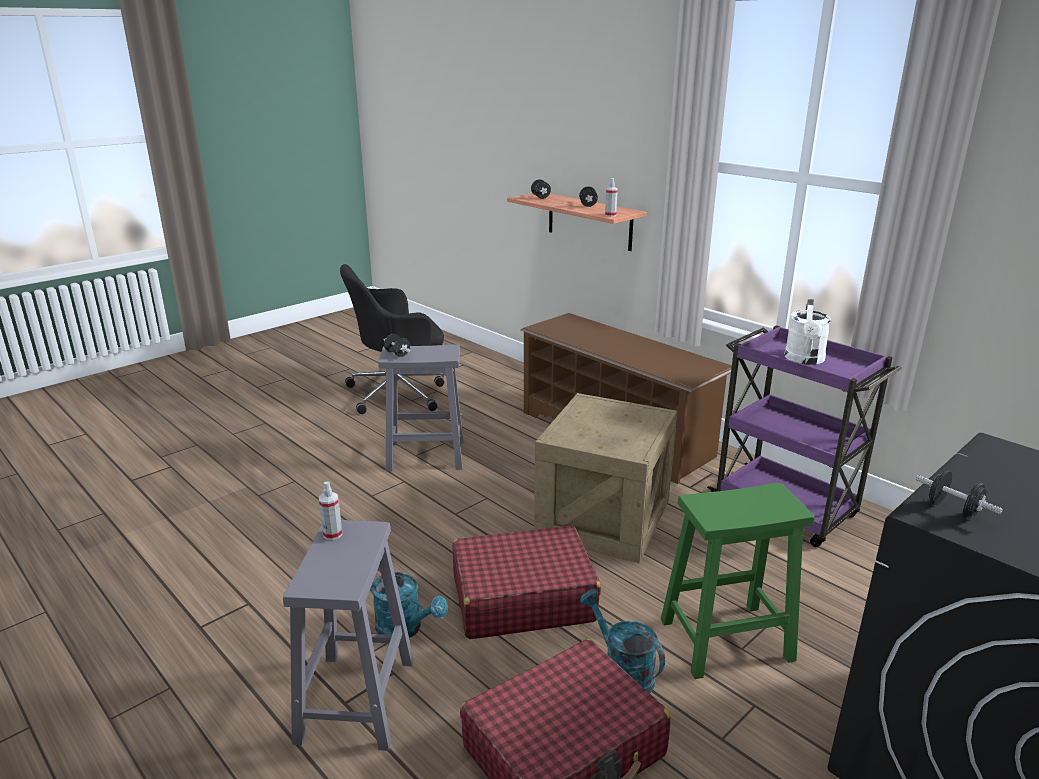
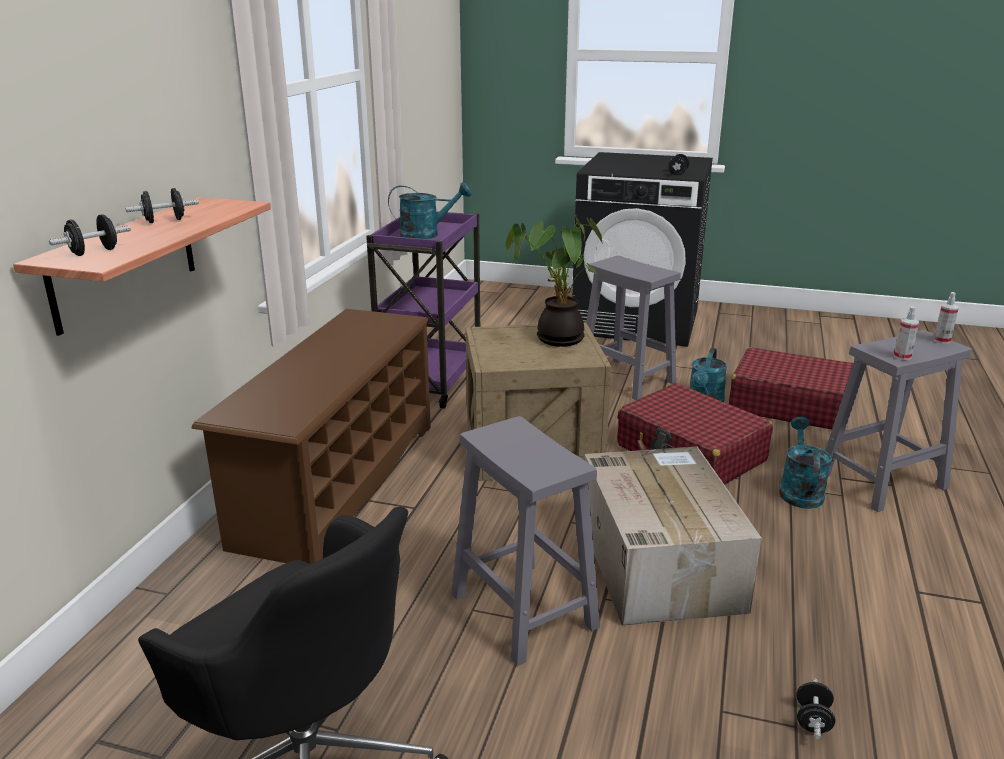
camera: 120 degrees left, 0 degrees up
black dumbbell [384,334,410,357] -> black dumbbell moved to [796,678,835,739]
spray bottle [605,178,618,217] -> spray bottle moved to [934,292,959,344]
green stool [661,483,815,679] -> grey stool [586,256,681,400]
white watering can [785,299,831,365] -> turquoise watering can [388,182,471,239]
none -> potted plant [505,214,604,347]
none -> cardboard box [584,446,762,626]

